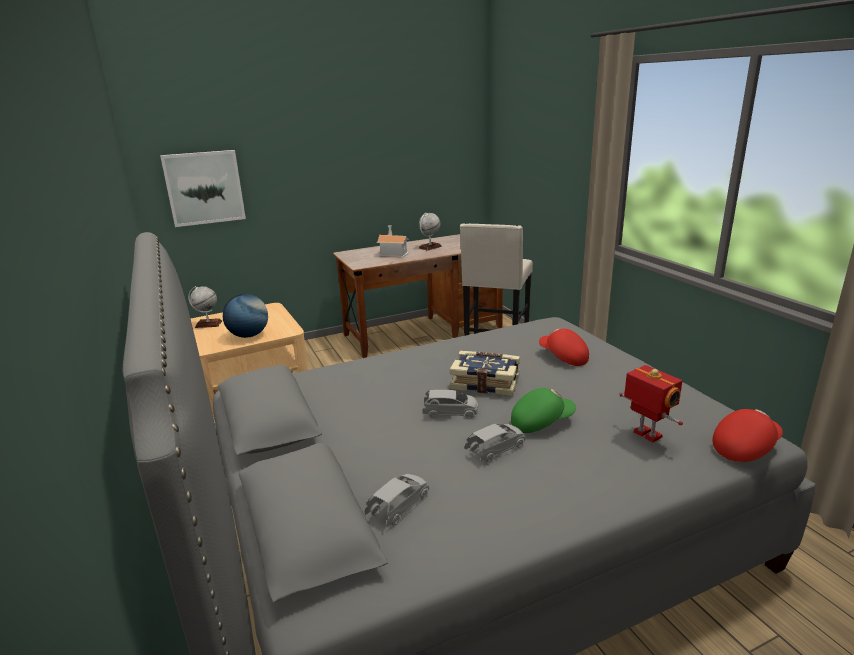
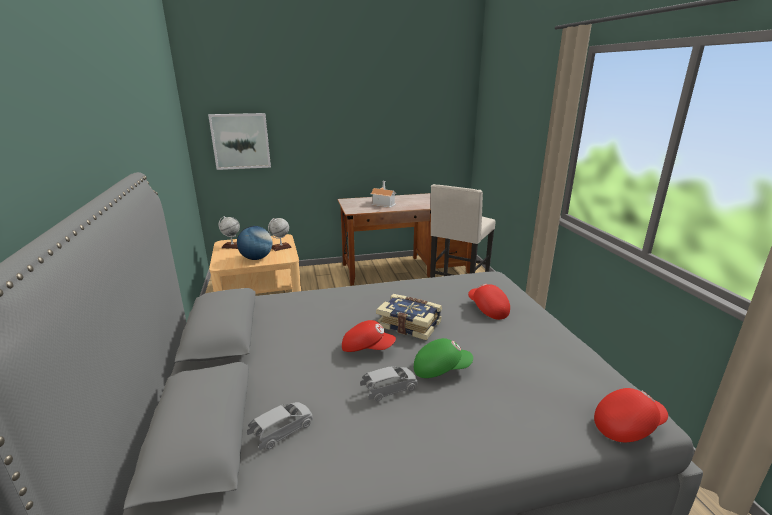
camera: 10 degrees right, 0 degrees up
globe [419,213,442,251] -> globe moved to [268,218,292,251]
grey toy car [422,390,478,419] -> red cap [342,320,396,352]
toy robot [619,365,683,442] -> none

